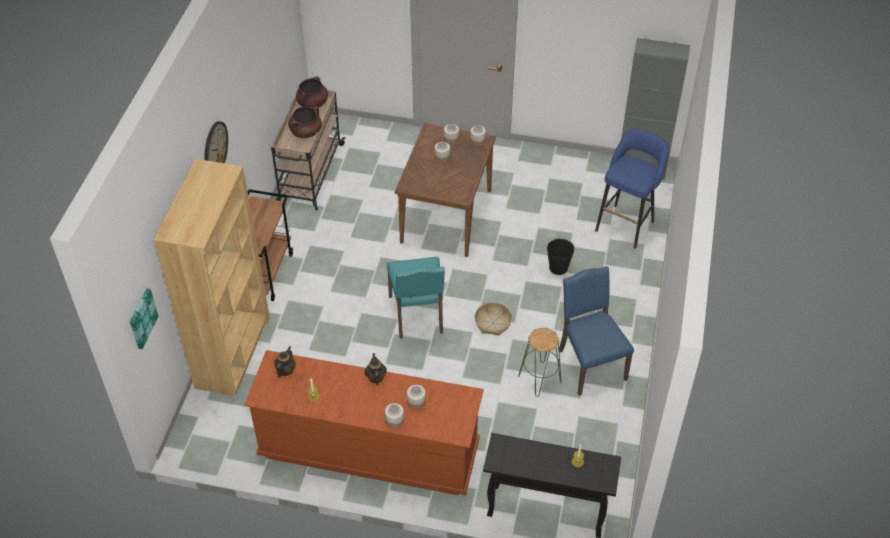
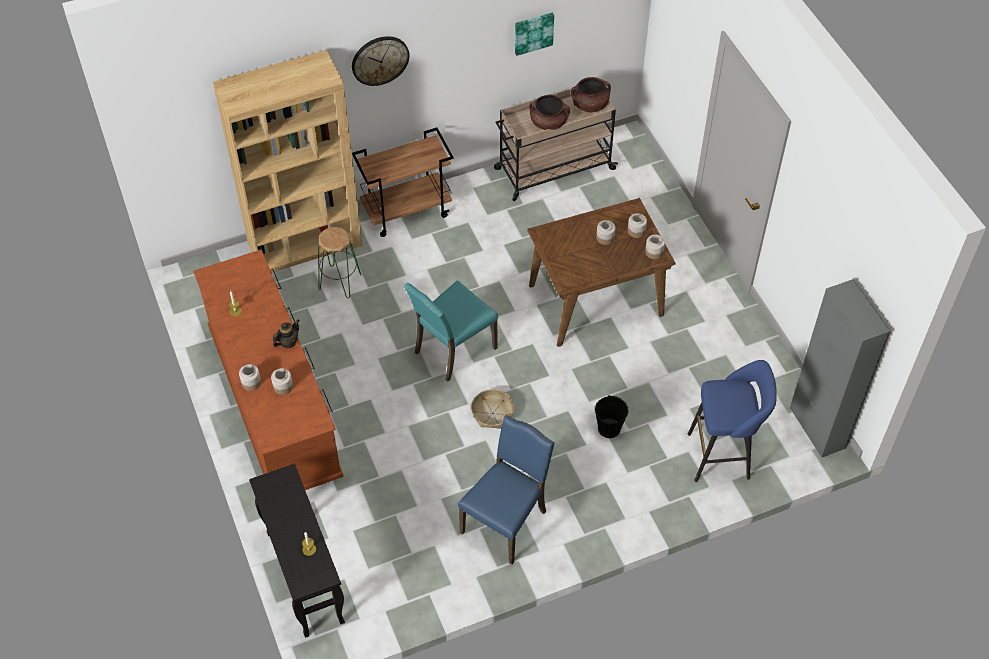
camera: 55 degrees right, 5 degrees up
picture [130,288,158,349] -> picture moved to [515,12,554,56]
teapot [274,346,296,377] -> none
green stool [518,328,561,397] -> green stool moved to [318,227,361,298]

